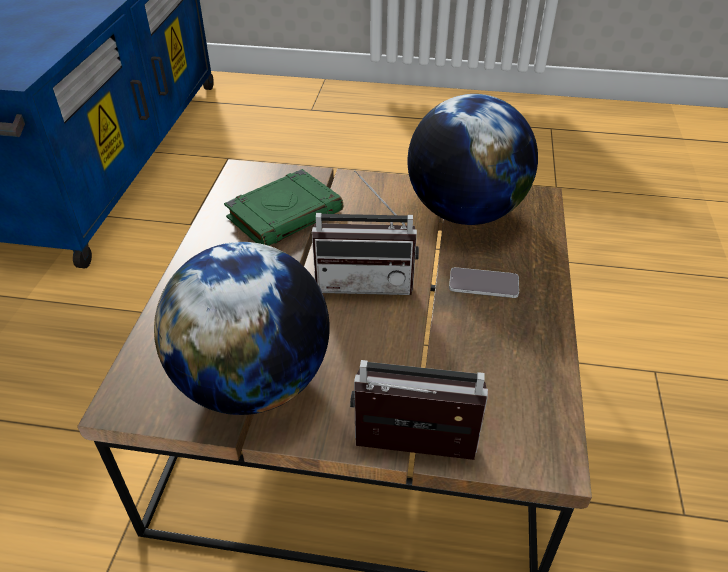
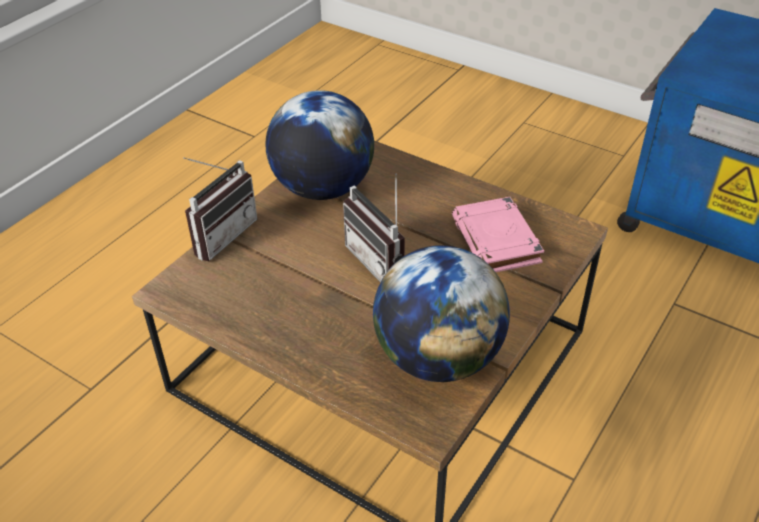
camera: 115 degrees right, 0 degrees up
green book [224,169,343,246] -> pink book [452,197,544,272]
radio [312,170,419,295] -> radio turned 60 degrees counterclockwise [343,173,405,282]
phone [449,267,519,298] -> none

